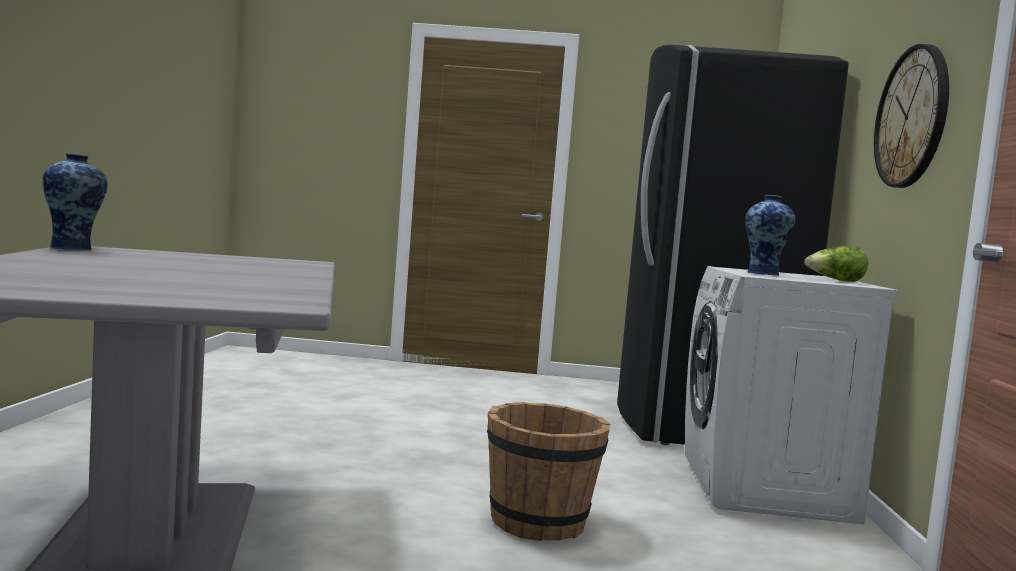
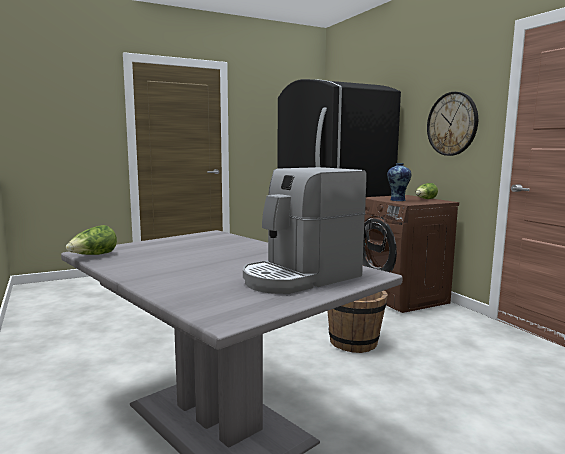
camera: 30 degrees left, 5 degrees up
vase [42,153,108,250] -> lettuce [66,225,117,255]
white washing machine [685,266,898,525] -> brown washing machine [363,195,459,313]
none -> coffee machine [243,167,367,294]

